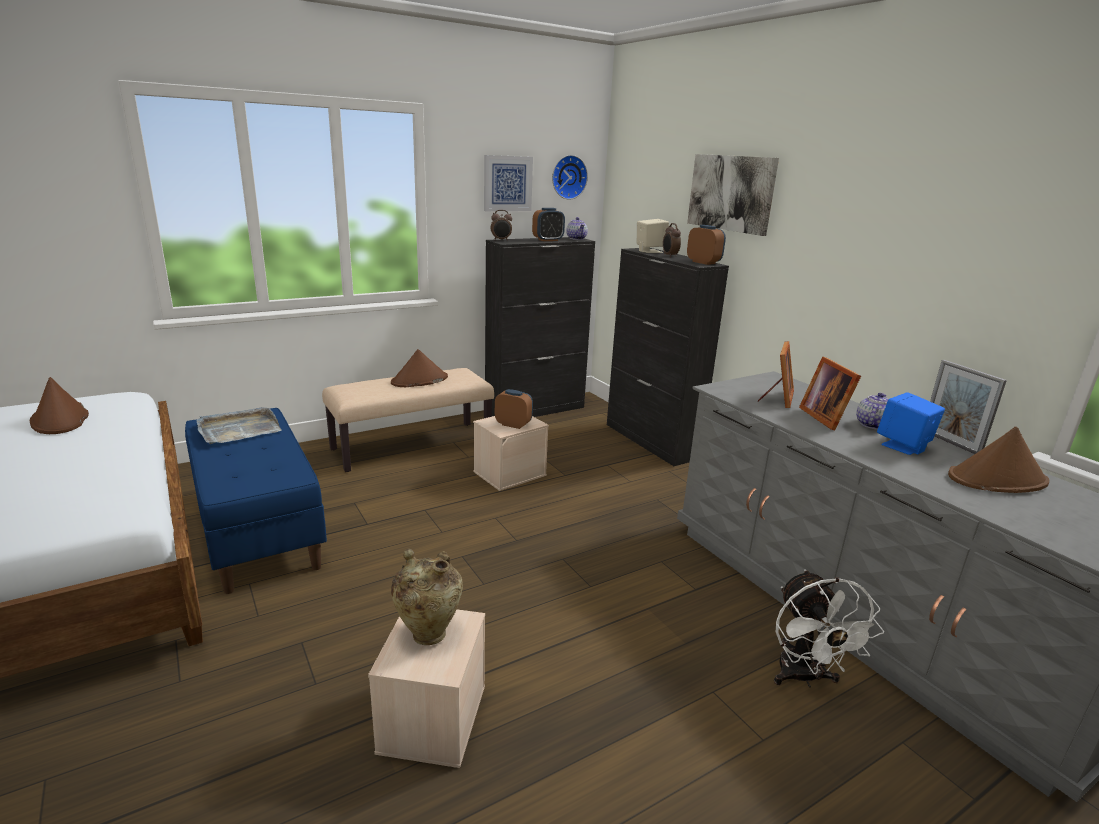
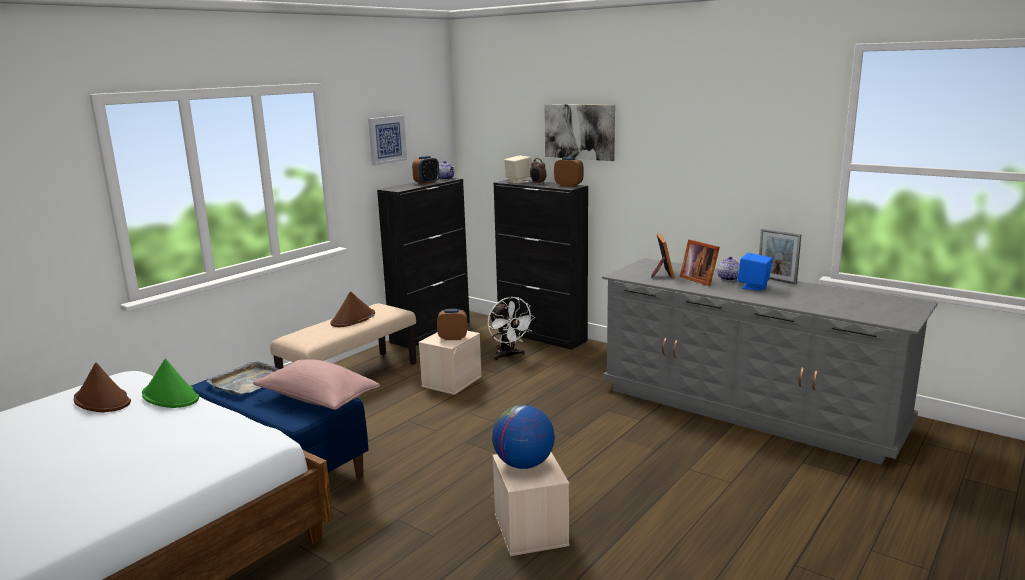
camera: 20 degrees left, 5 degrees down
beige vase [391,549,463,645] -> globe [492,405,555,469]
alarm clock [490,210,512,241] -> none
wall clock [552,155,588,200] -> none
white fan [774,569,884,688] -> white fan moved to [488,297,535,361]
brown hat [948,427,1049,493] -> none
none -> green hat [142,358,199,408]
none -> pink pillow [253,359,380,410]

